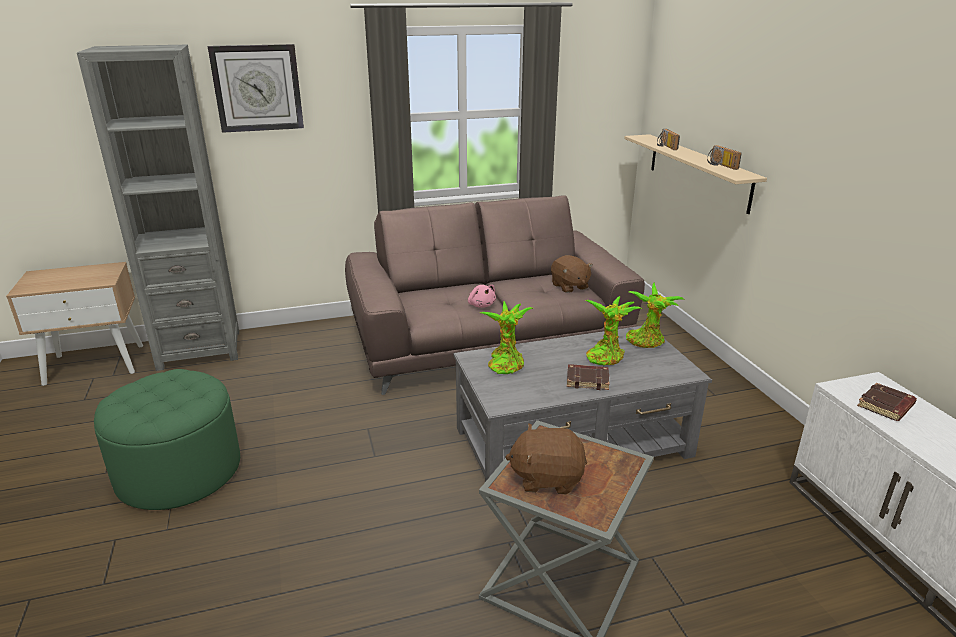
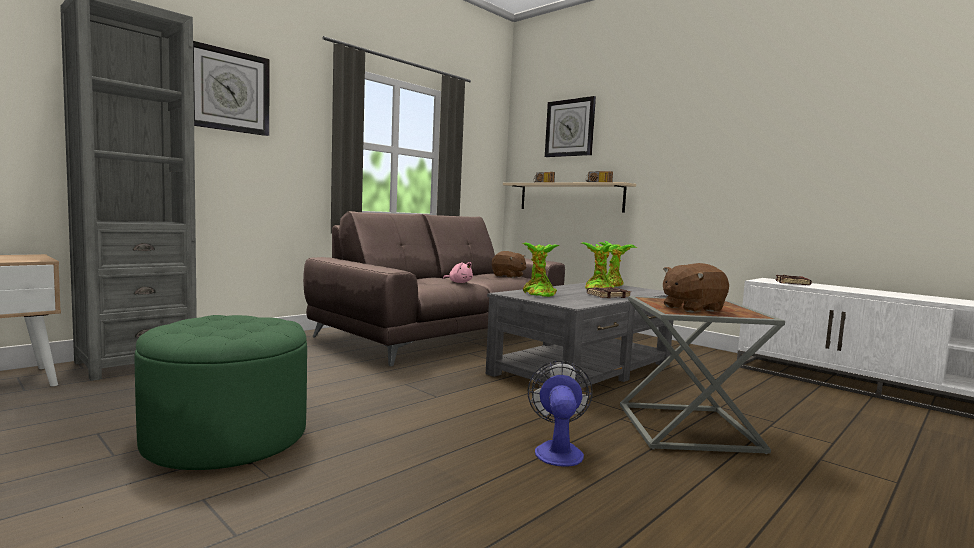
camera: 30 degrees left, 20 degrees down
none -> fan [528,361,593,467]
none -> wall clock [545,96,596,157]

